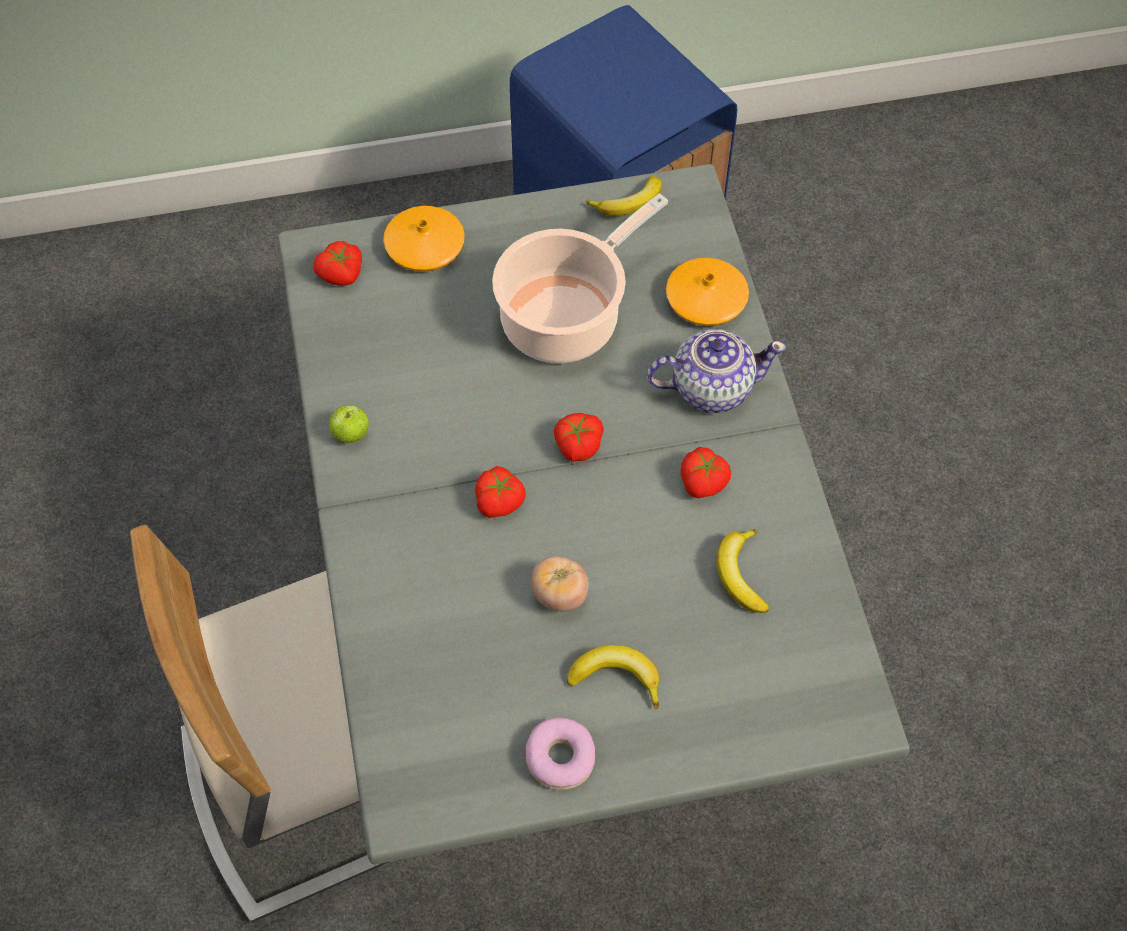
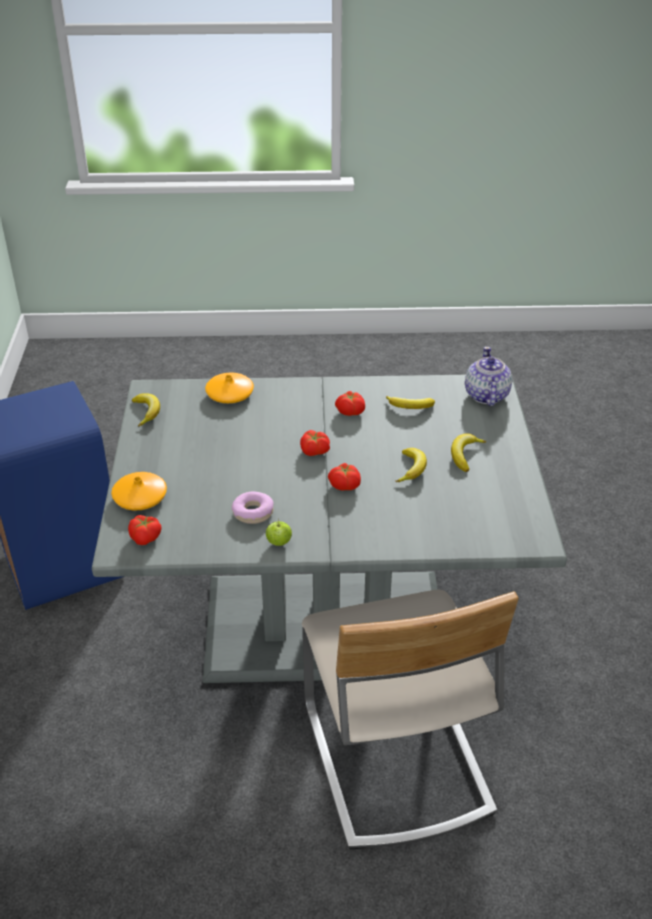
camera: 80 degrees left, 20 degrees down
cooking pot [492,193,668,364] -> none
donut [526,718,595,790] -> donut moved to [232,492,274,524]
tomato [531,556,589,612] -> banana [396,448,427,482]
teapot [647,329,786,413] -> teapot moved to [465,346,513,406]

